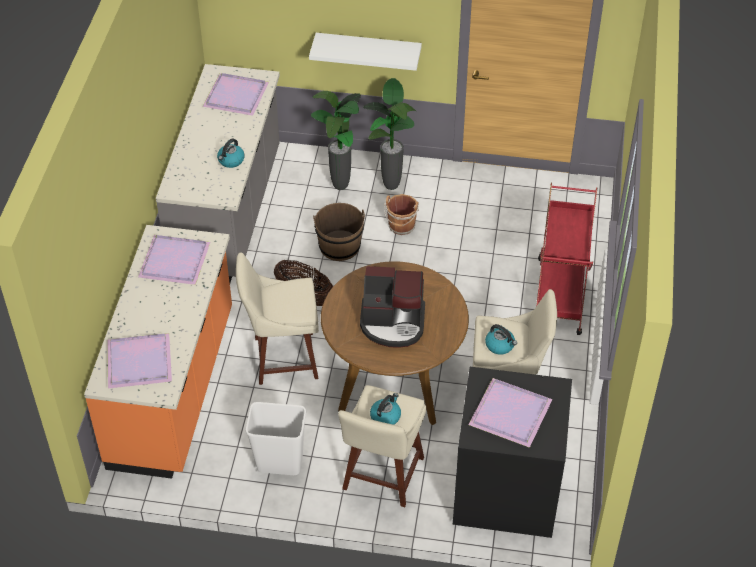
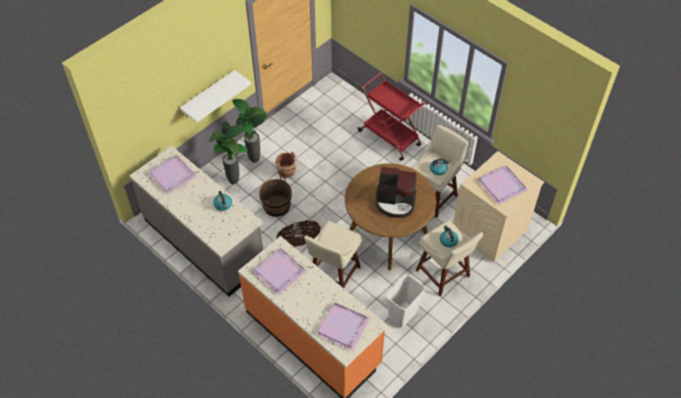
camera: 55 degrees left, 5 degrees up
coffee machine [360,266,425,348] -> coffee machine turned 60 degrees clockwise [375,167,417,218]
black washing machine [453,367,572,538] -> beige washing machine [453,151,545,262]

